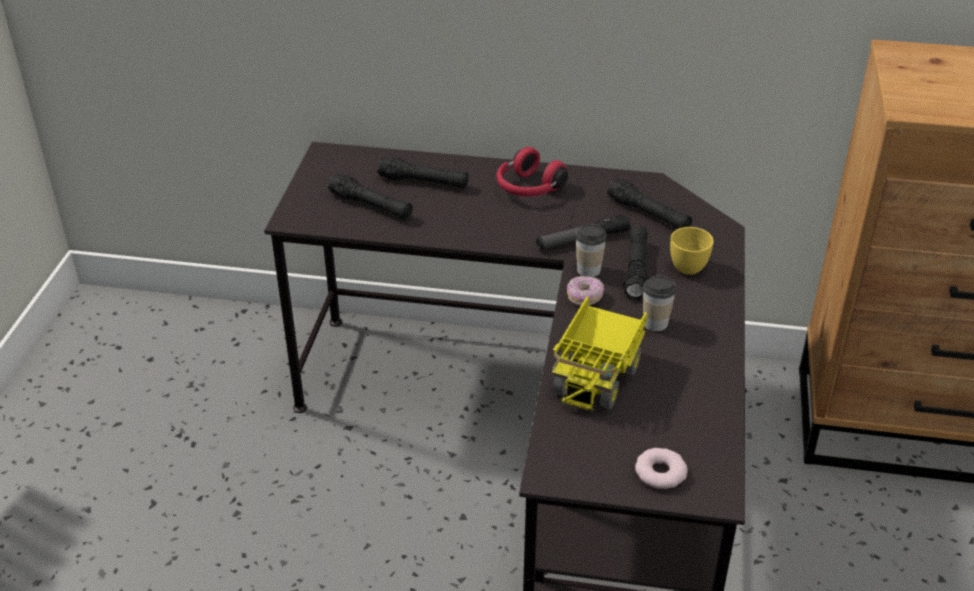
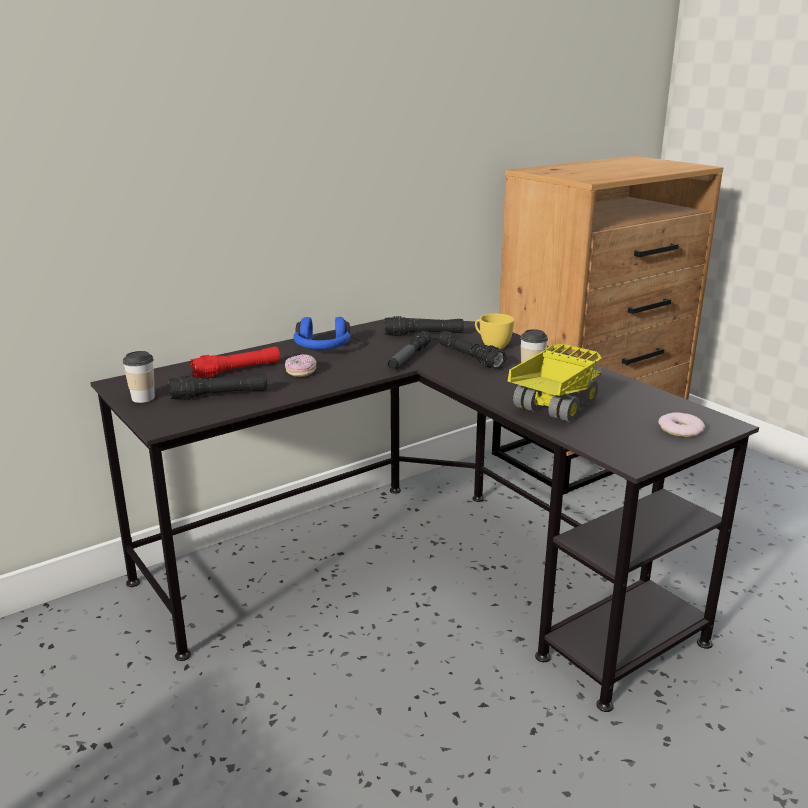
camera: 45 degrees left, 15 degrees down
black flashlight [377,157,469,188] -> red flashlight [190,347,280,378]
red headphones [496,147,568,197] -> blue headphones [293,317,351,349]
toy truck [552,297,647,412] -> toy truck turned 120 degrees counterclockwise [507,344,602,422]
donut [567,276,604,306] -> donut moved to [285,354,316,377]
cup [576,224,607,277] -> cup moved to [123,351,155,403]

